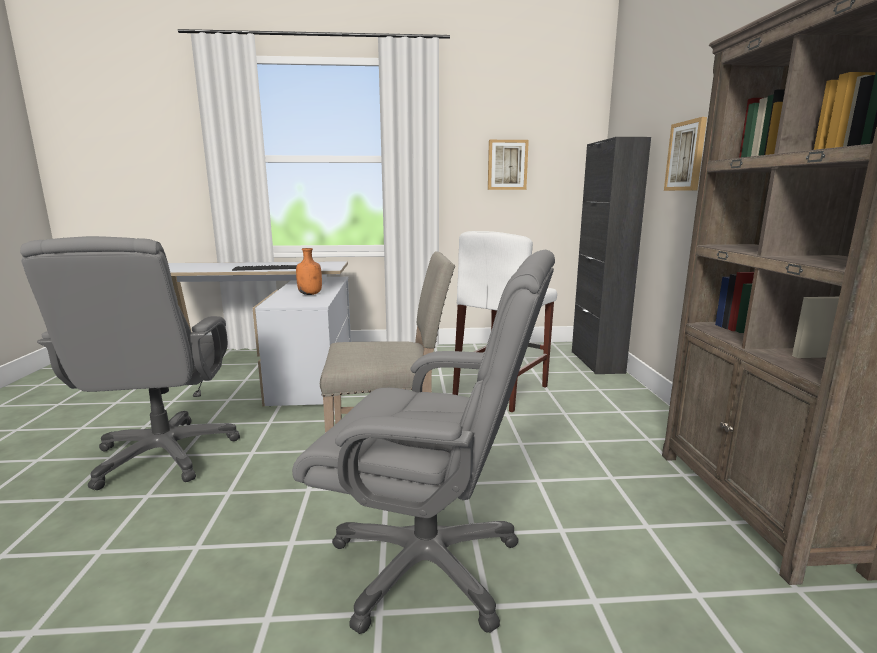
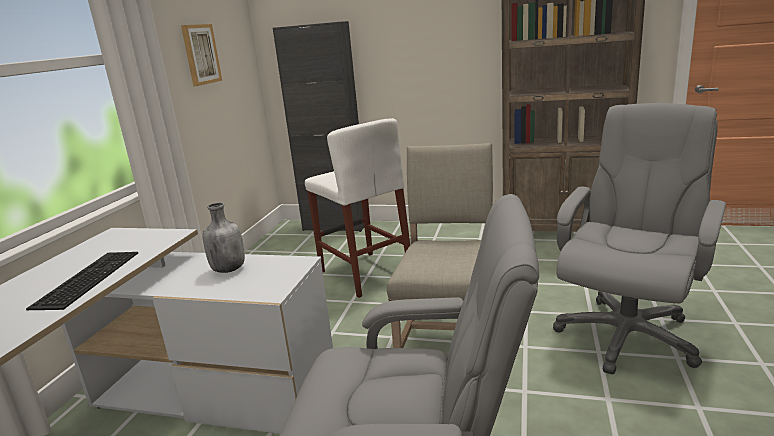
camera: 70 degrees left, 5 degrees up
orange bottle [296,248,322,295] -> grey bottle [202,203,245,273]
picture [664,117,707,191] -> none

